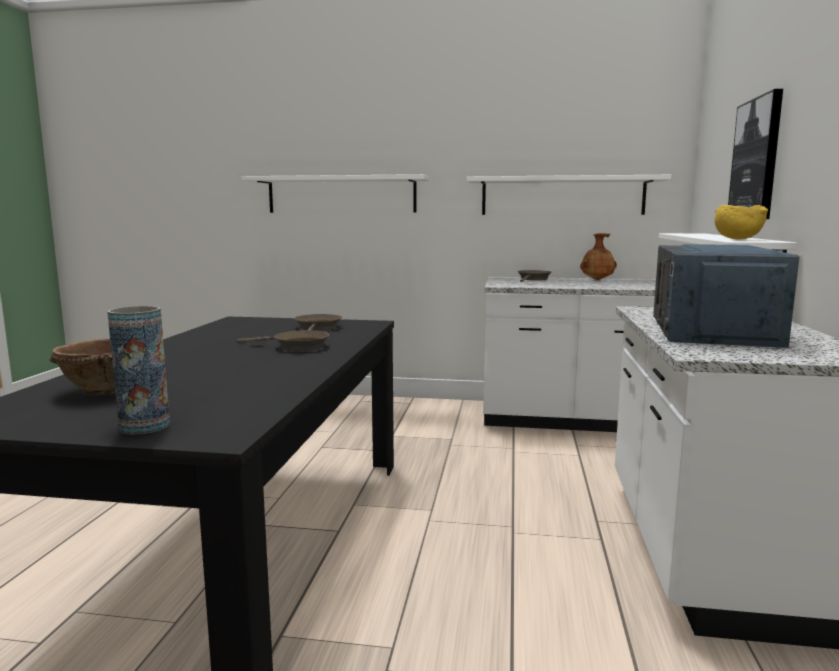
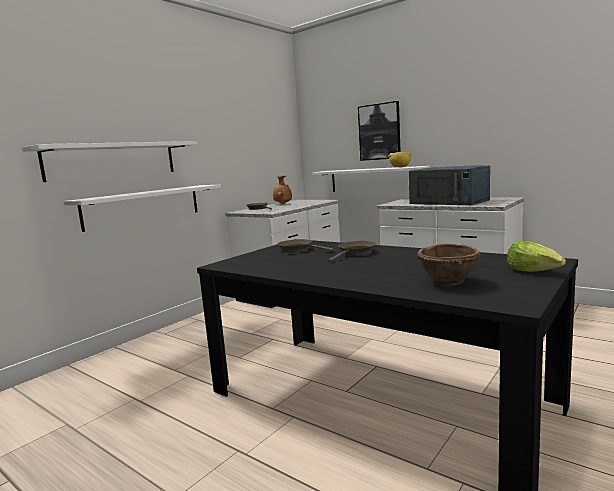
camera: 60 degrees left, 0 degrees up
vase [107,306,170,434] -> lettuce [507,241,566,272]
white shelf [467,175,671,215] -> white shelf moved to [64,185,221,232]

